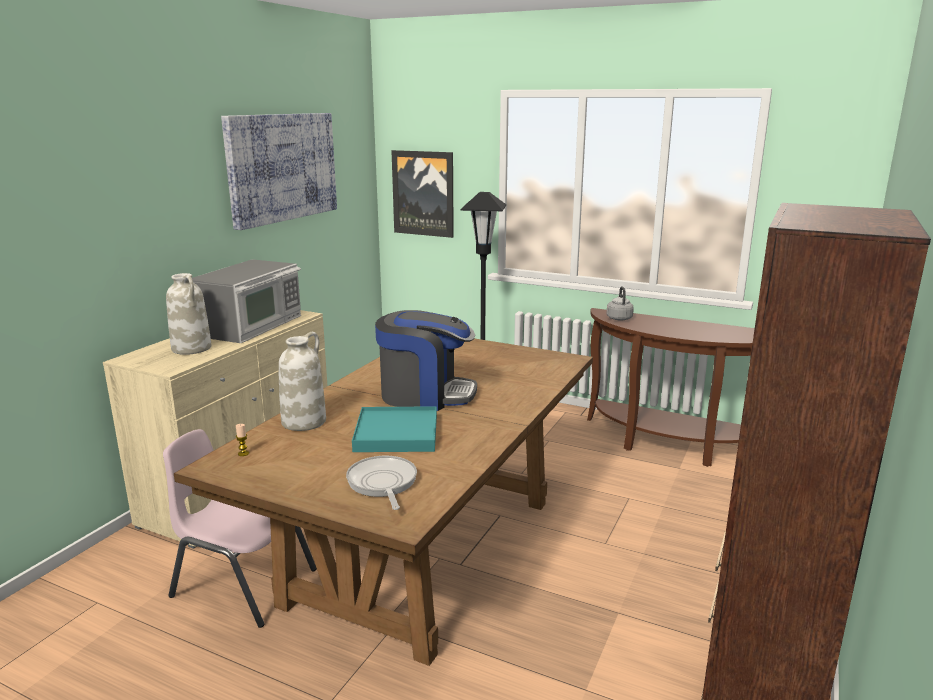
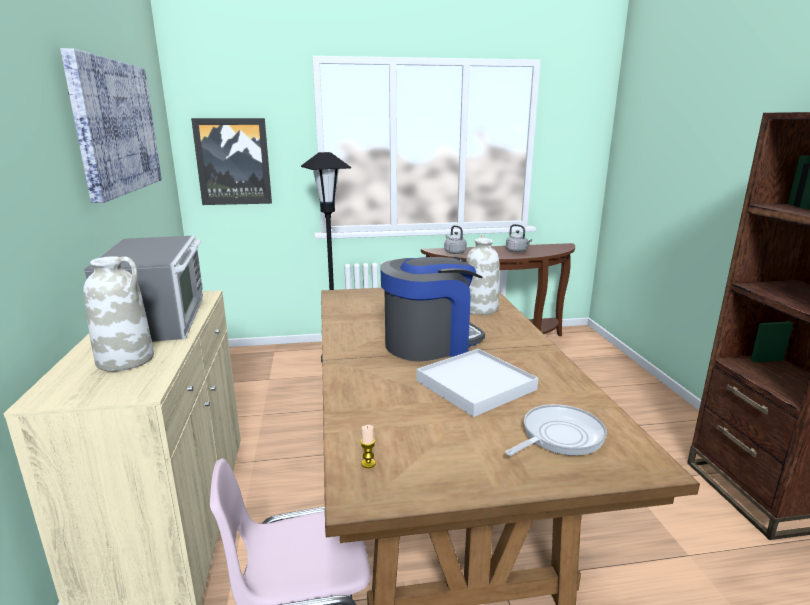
camera: 35 degrees left, 0 degrees up
white vase [278,332,326,431] -> white vase moved to [466,234,499,315]
frying pan [346,456,417,510] -> frying pan turned 105 degrees clockwise [505,404,607,456]
turquoise tray [352,406,437,452] -> white tray [416,349,538,417]
none -> grey kettle [506,224,532,252]

